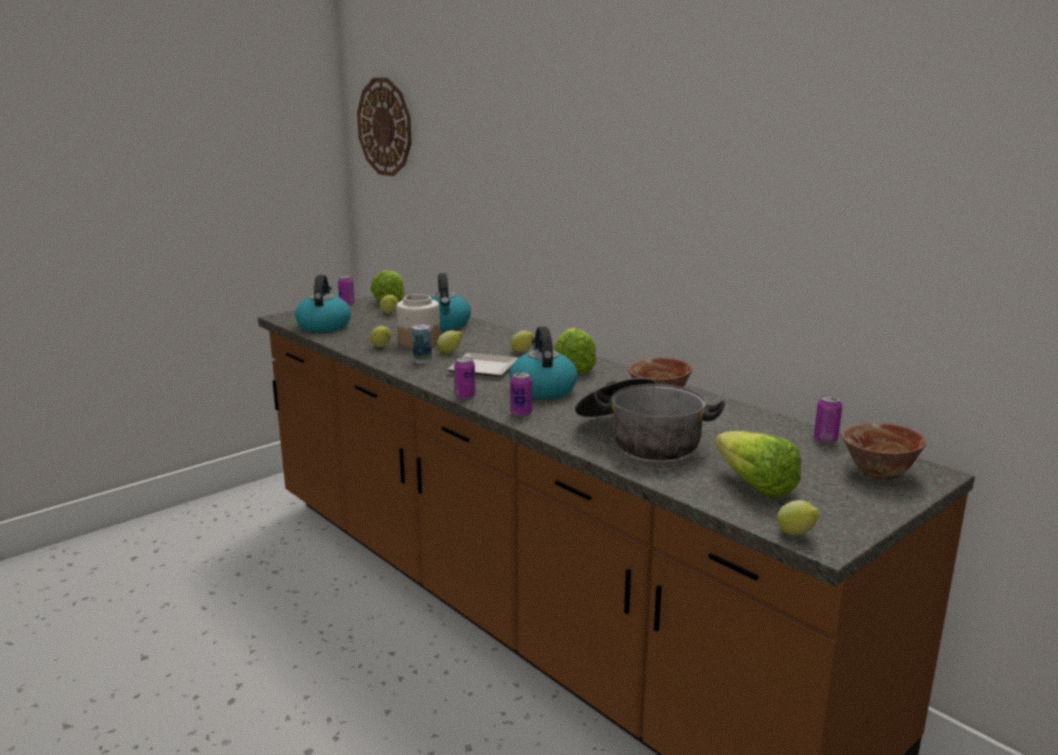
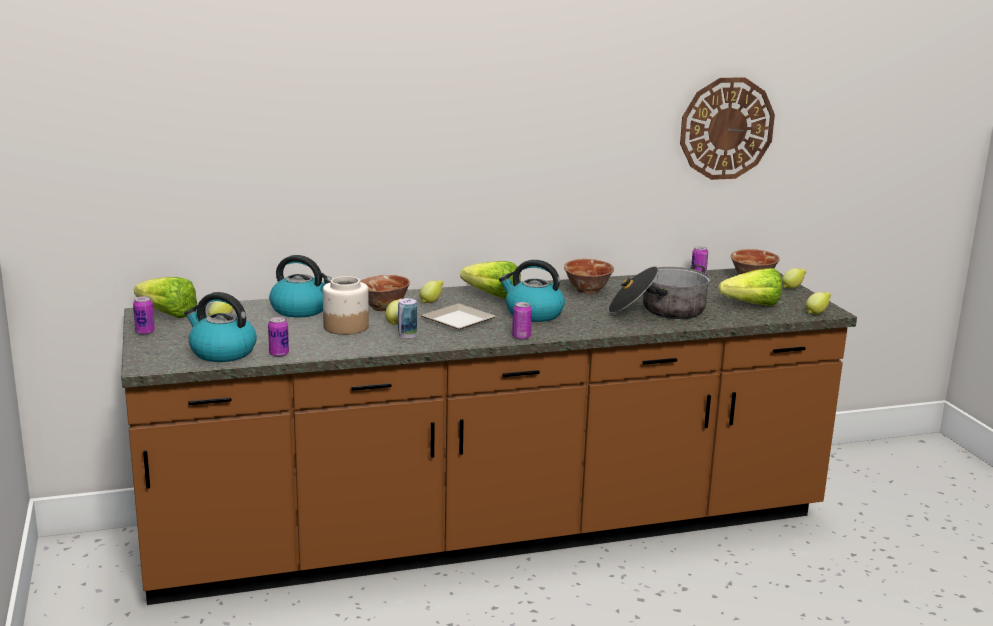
camera: 65 degrees left, 0 degrees up
wall clock [357,78,412,176] -> wall clock moved to [680,77,775,180]
lemon [370,326,391,347] -> lemon moved to [782,268,806,289]
can [510,372,532,416] -> can moved to [268,317,289,357]
none -> bowl [360,275,410,311]

